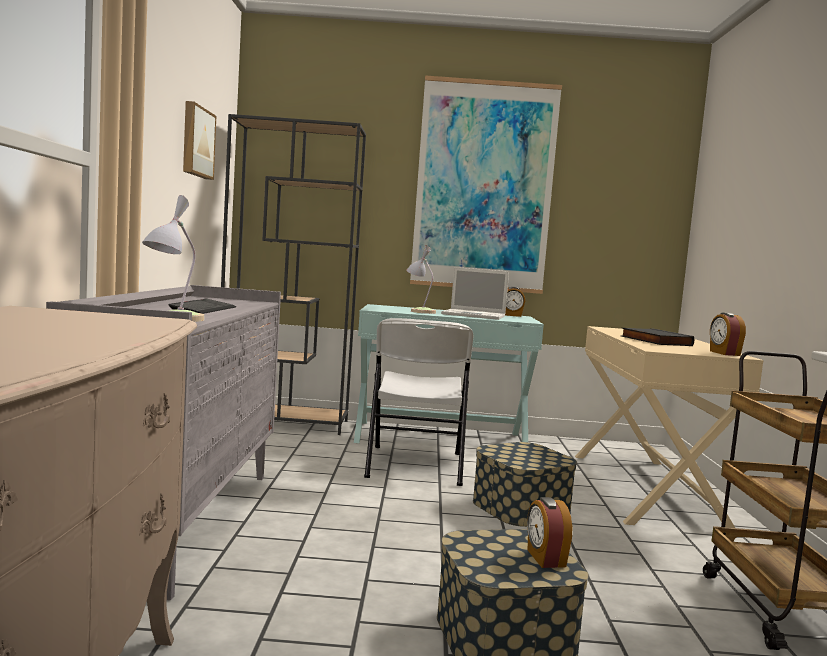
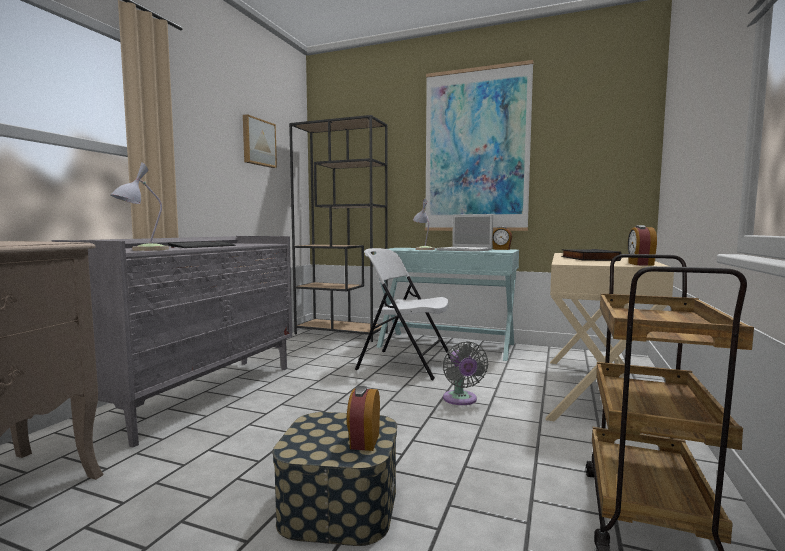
camera: 20 degrees right, 0 degrees up
white chair [364,318,473,486] -> white chair turned 90 degrees clockwise [355,248,450,381]
storage box [473,442,577,527] -> grey fan [443,341,489,405]

